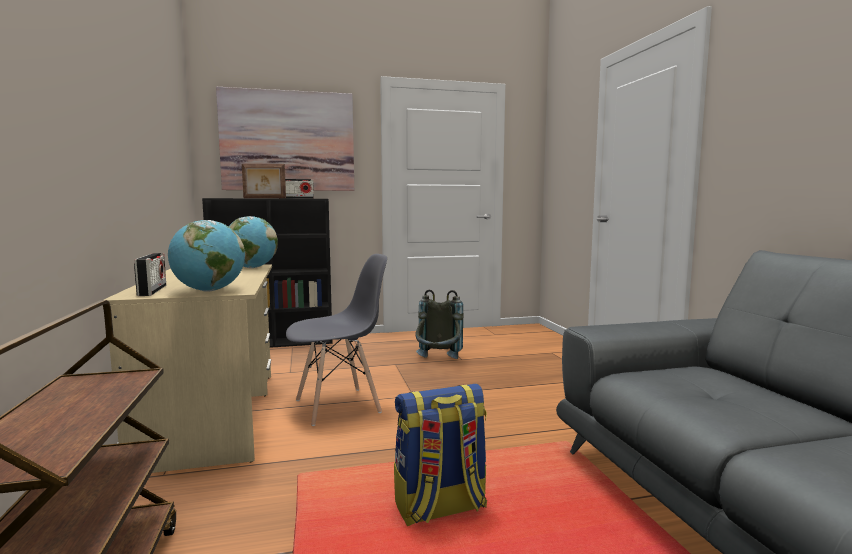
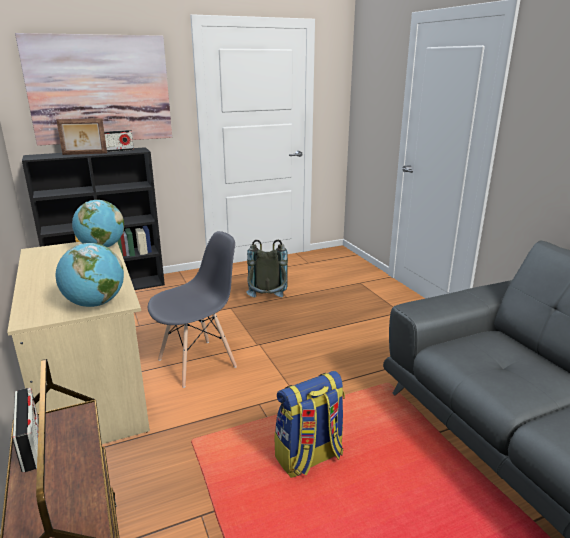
camera: 10 degrees left, 15 degrees up
radio [134,253,166,296] -> radio moved to [13,388,39,472]

